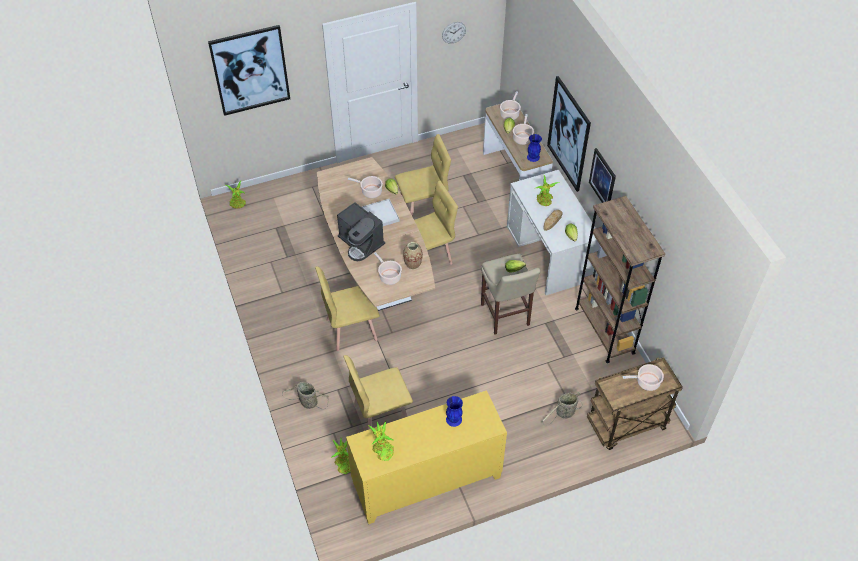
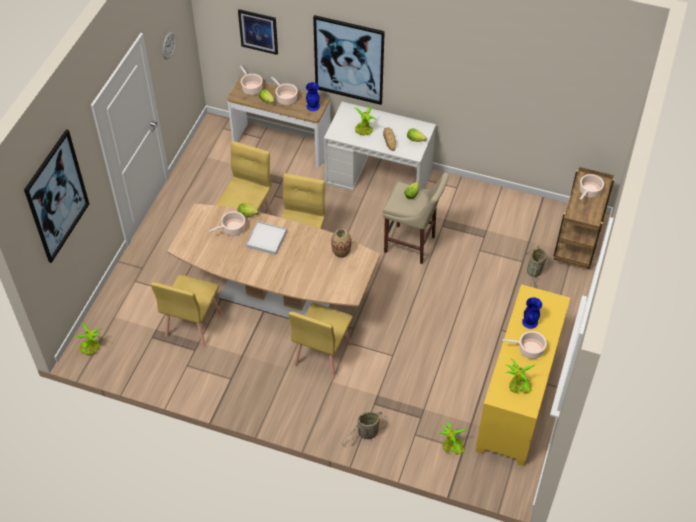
camera: 50 degrees left, 0 degrees up
coffee machine [337,202,385,261] -> none
yellow chair [343,355,413,430] -> yellow chair moved to [151,274,222,348]
cooking pot [374,252,402,285] -> cooking pot moved to [503,331,547,359]
brown bookcase [575,196,665,363] -> none
picture [589,148,616,203] -> picture moved to [238,9,278,55]

